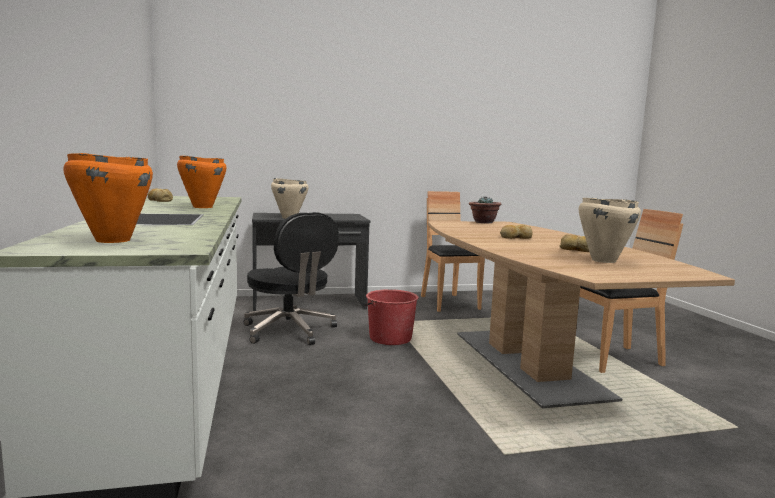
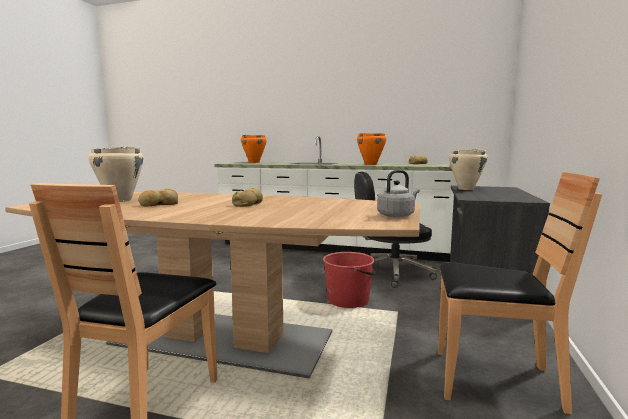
camera: 120 degrees right, 0 degrees up
potted plant [469,197,501,223] -> grey kettle [377,170,420,218]

